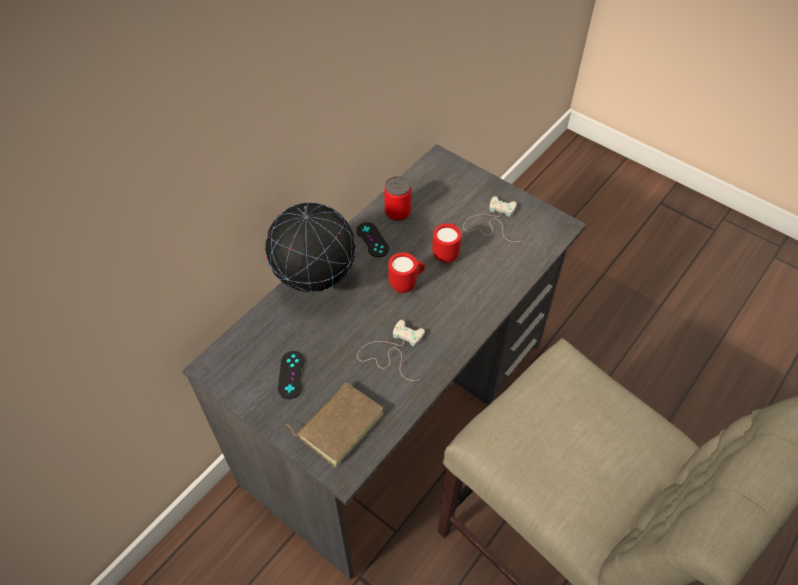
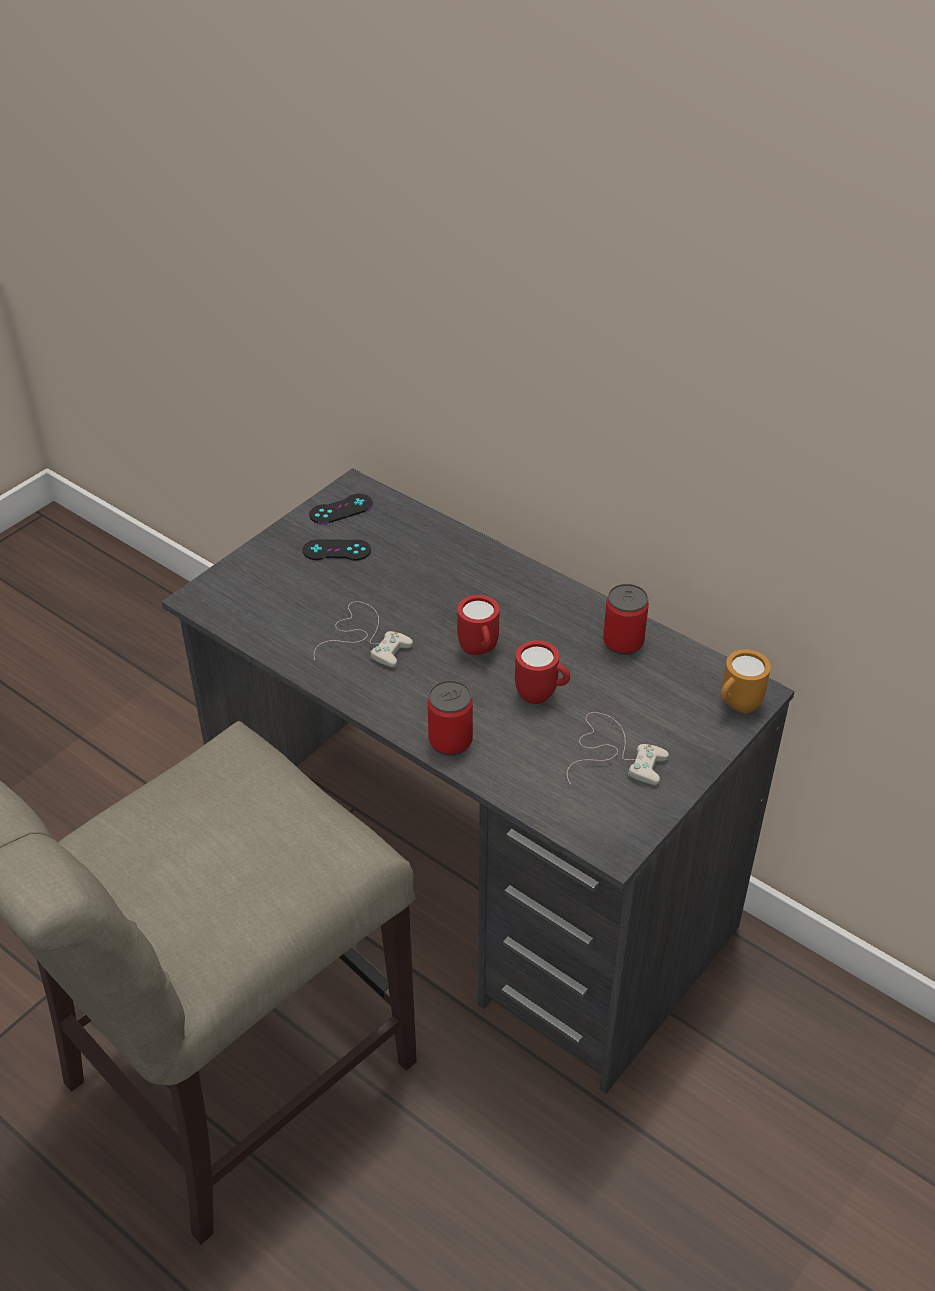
camera: 90 degrees right, 10 degrees down
globe [265,202,356,292] -> none
brown book [285,383,384,467] -> none
black game controller [356,222,389,257] -> black game controller moved to [309,494,373,524]
none -> can [428,680,473,756]
none -> orange mug [721,649,771,713]

